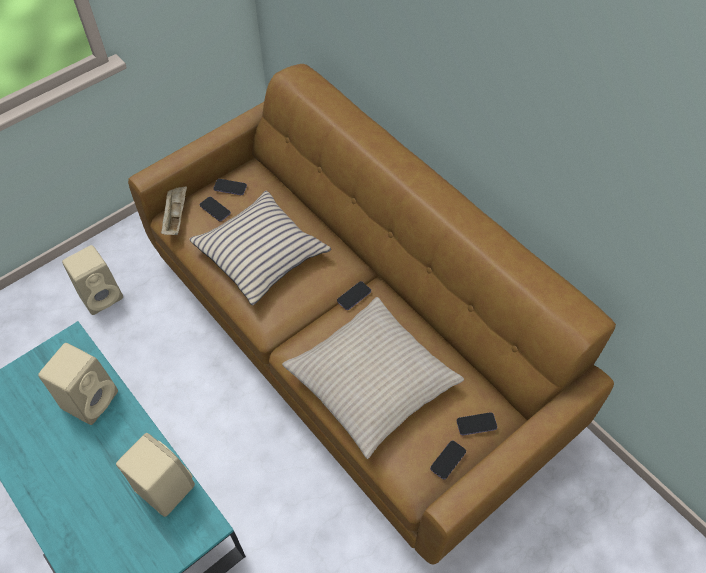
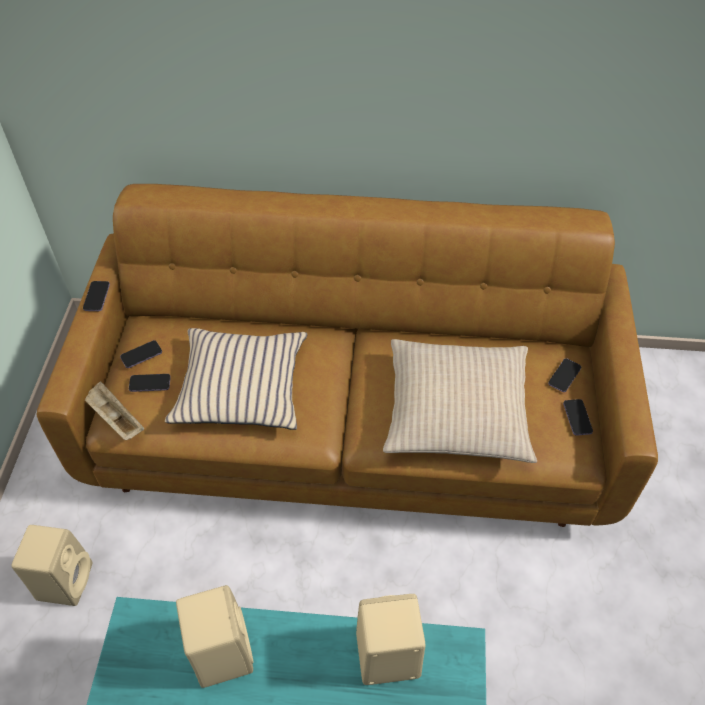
camera: 45 degrees left, 5 degrees down
phone [337,281,371,310] -> phone moved to [83,281,110,311]

